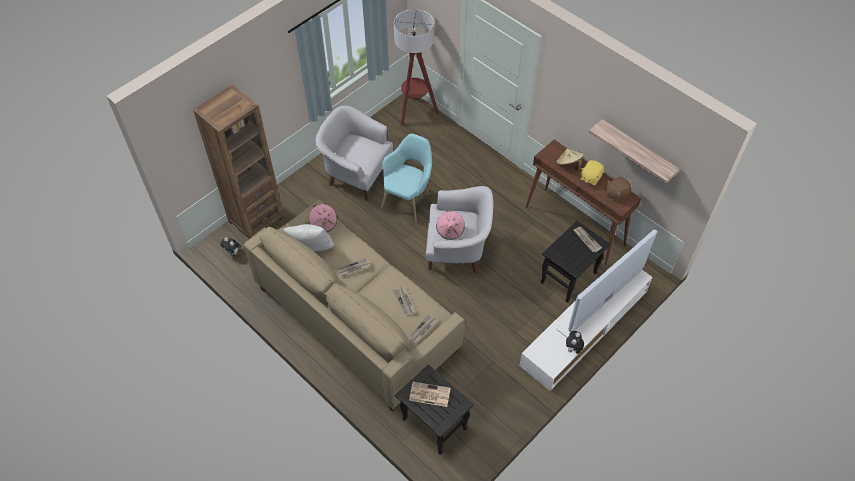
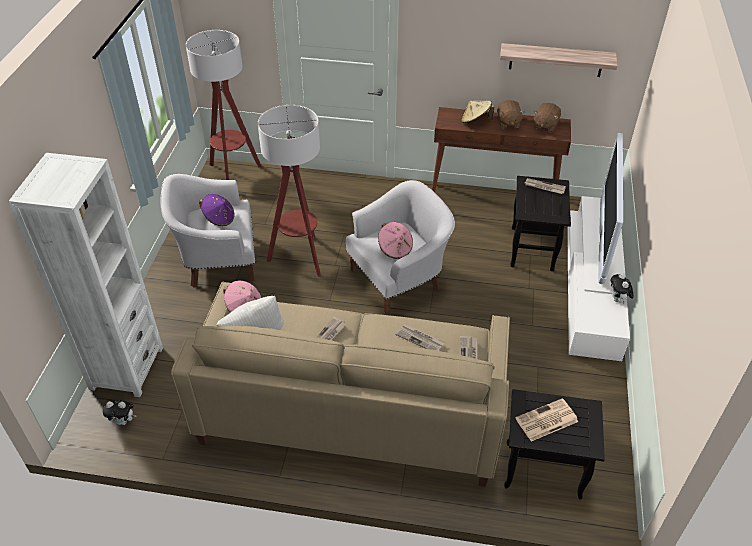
camera: 35 degrees left, 10 degrees down
brown bookcase [193,84,284,239] -> white bookcase [8,153,163,397]
turquoise armchair [381,134,432,223] -> floor lamp [258,105,321,277]
yellow plush toy [581,160,604,186] -> brown plush toy [497,100,525,129]
none -> purple hat [199,194,234,226]

